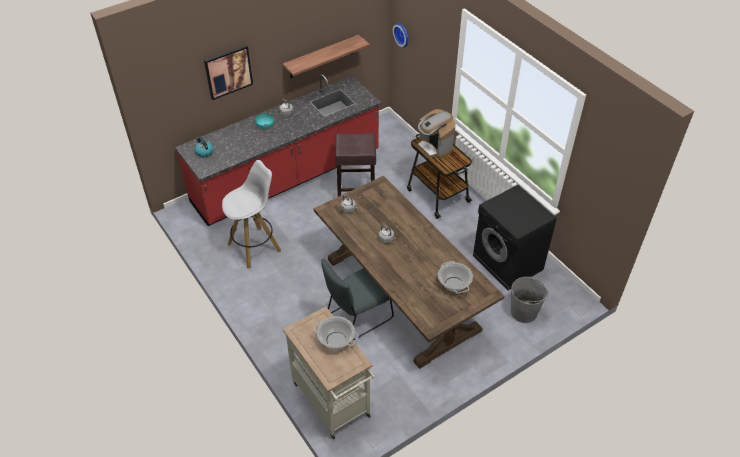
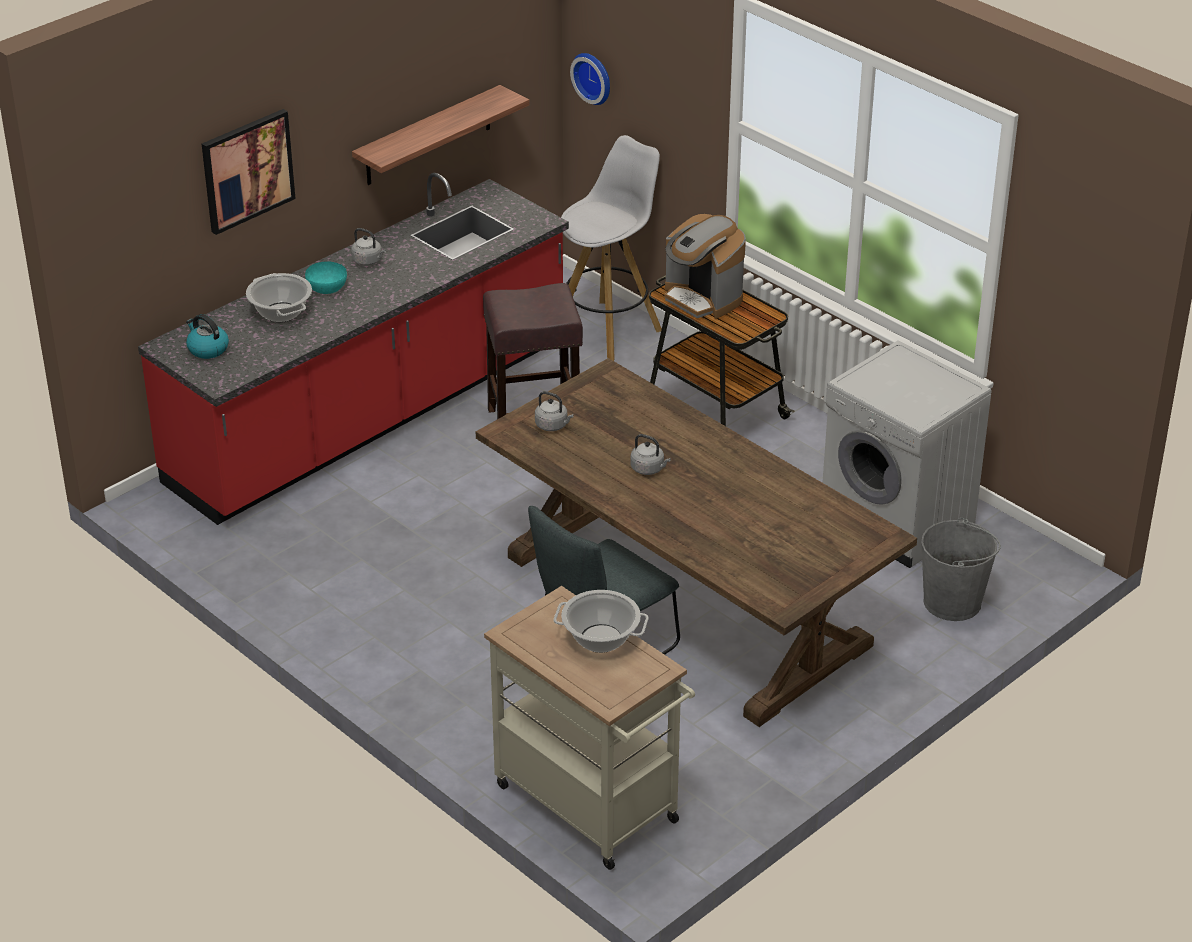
camera: 10 degrees left, 10 degrees down
white stool [222,160,281,269] -> white stool moved to [561,135,662,361]
cooking pot [438,261,473,294] -> cooking pot moved to [246,273,312,322]
black washing machine [473,185,557,290] -> white washing machine [822,340,991,568]

